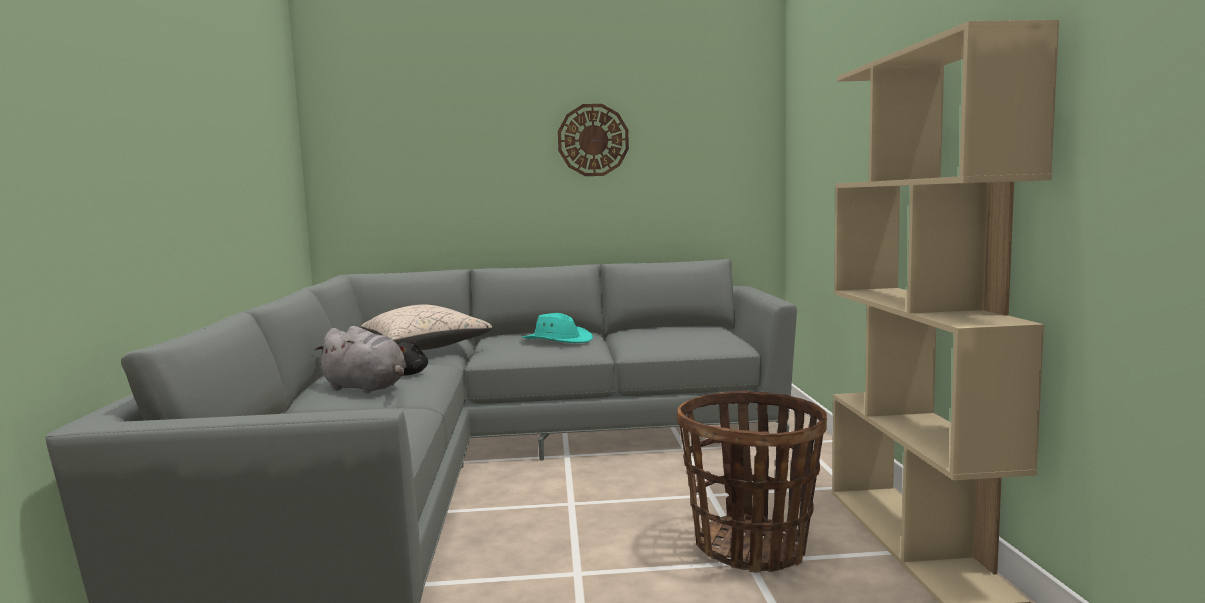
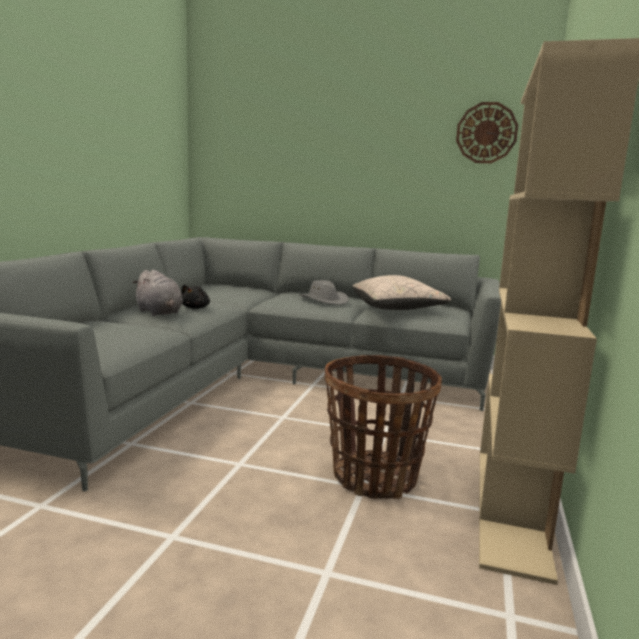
camera: 20 degrees right, 5 degrees up
beige pillow [361,305,493,350] -> beige pillow moved to [352,275,451,310]
turquoise hat [522,313,593,343] -> grey hat [299,280,349,305]
wall clock [558,104,629,176] -> wall clock moved to [456,102,518,163]

